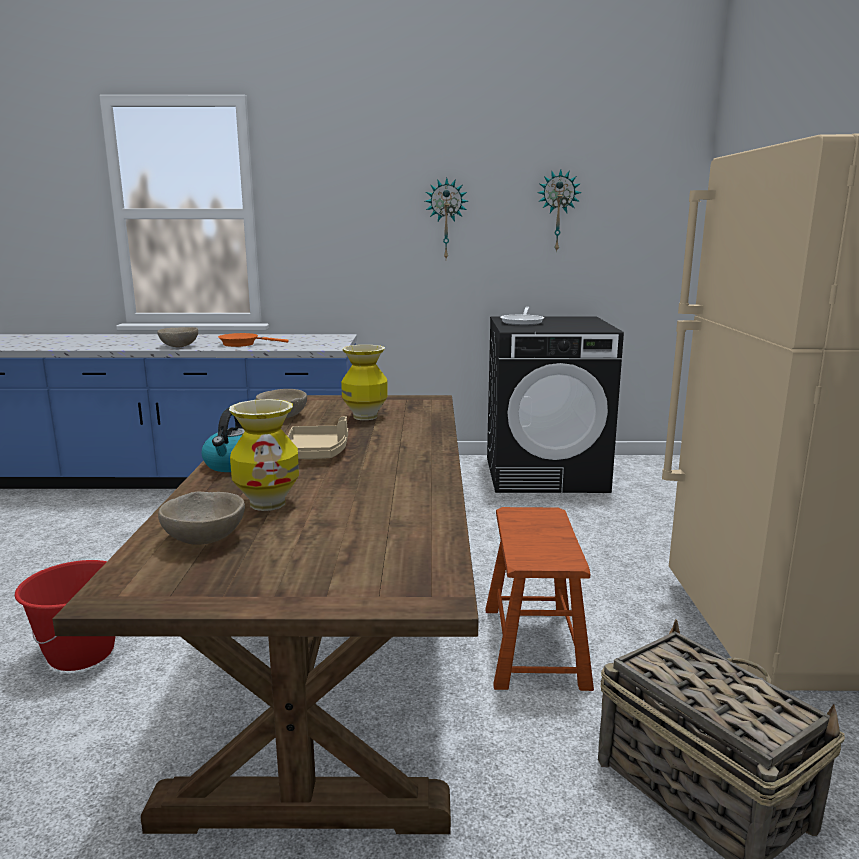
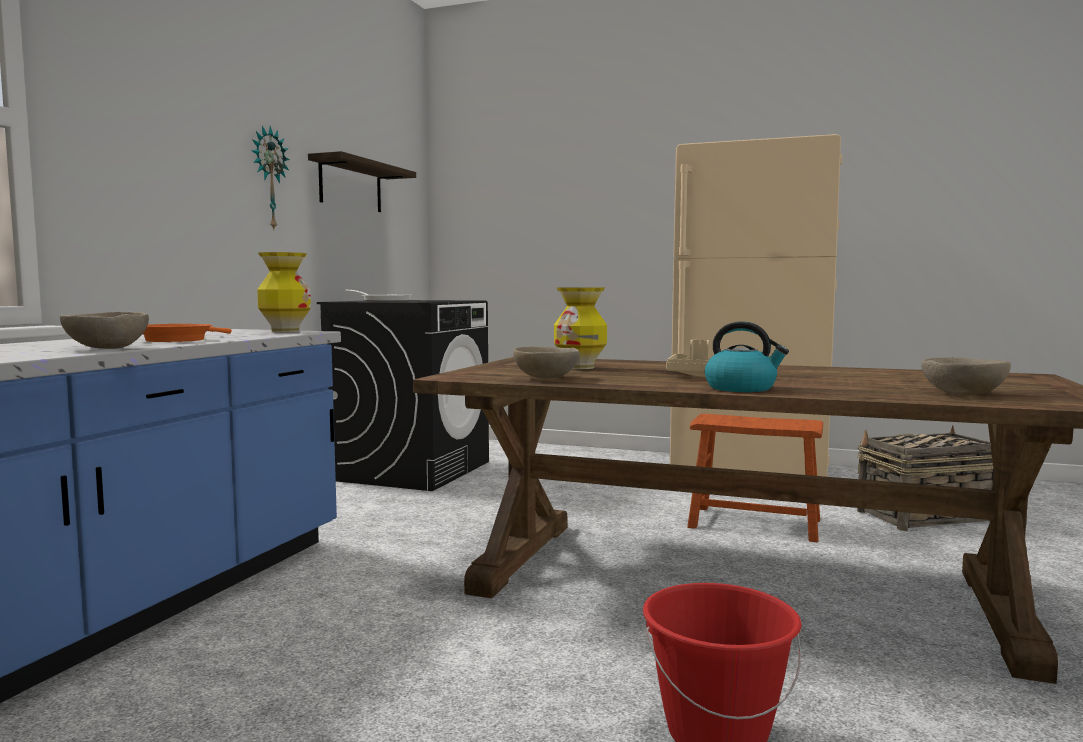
camera: 70 degrees left, 10 degrees down
vase [229,399,299,511] -> vase moved to [257,252,311,332]
wall clock [537,169,582,253] -> shelf [308,151,416,212]

